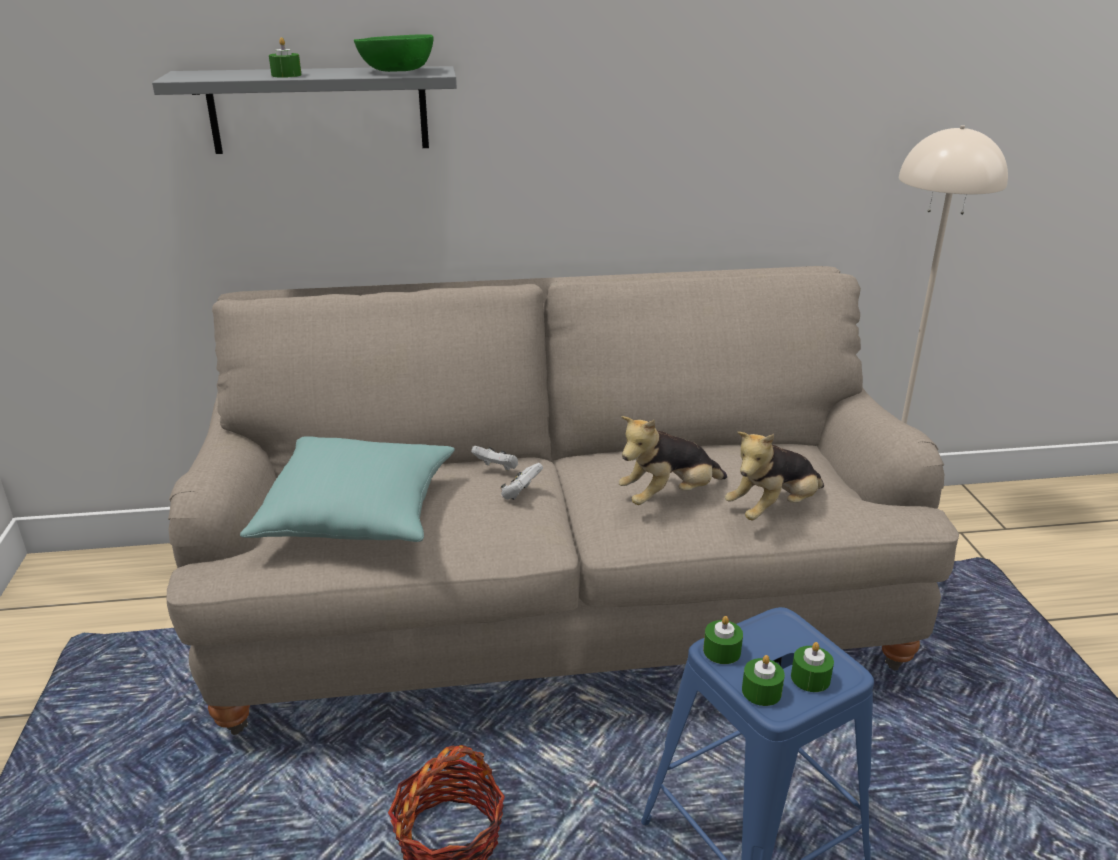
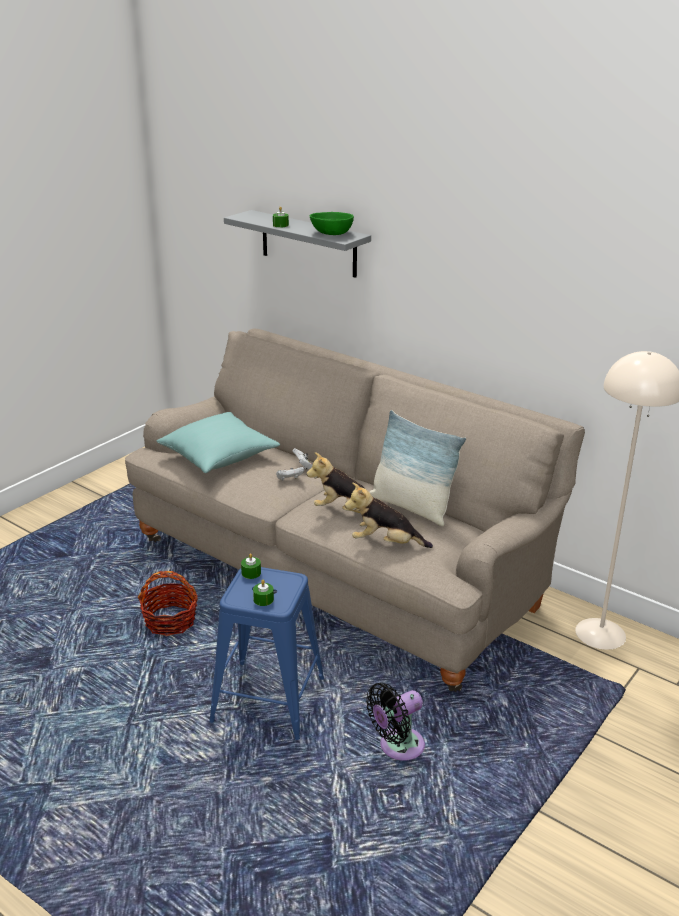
camera: 45 degrees right, 0 degrees up
green candle [742,655,785,706] -> none
none -> black fan [366,683,425,761]
none -> pillow [369,410,466,526]

